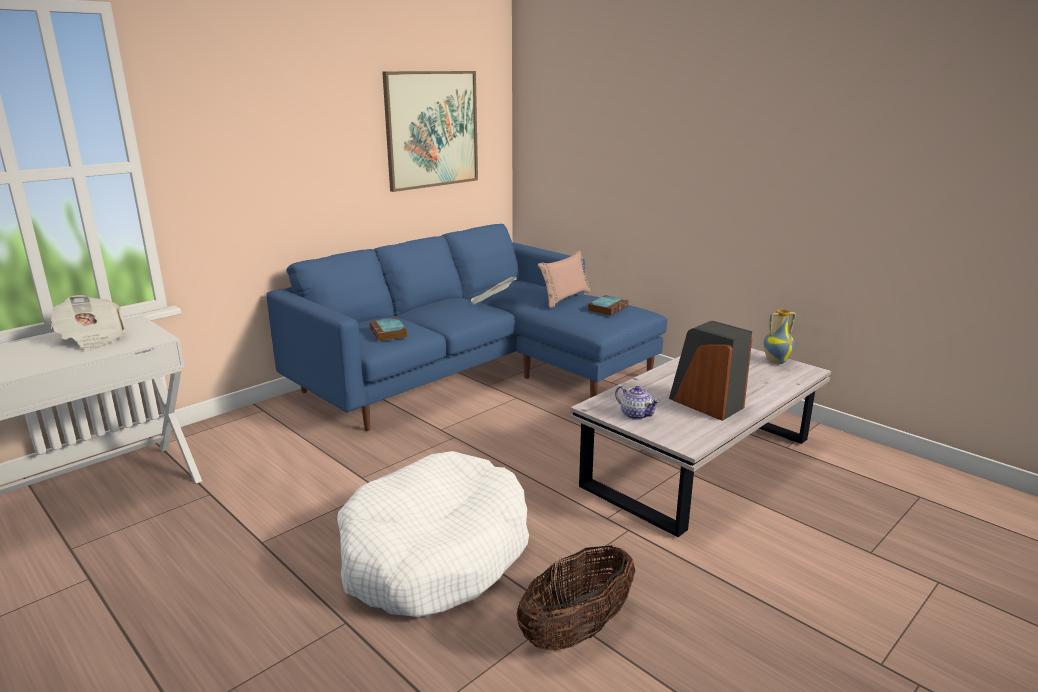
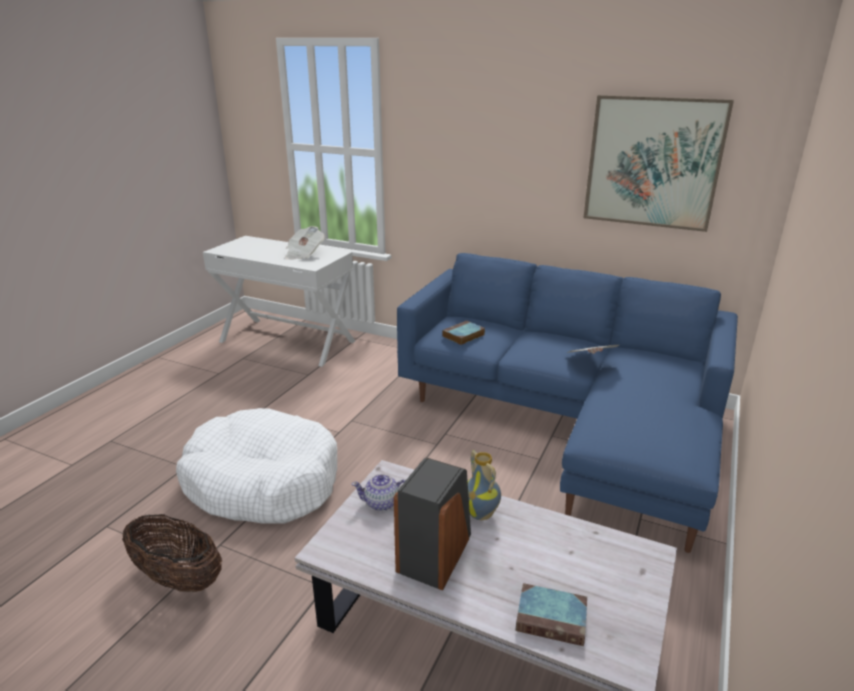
camera: 70 degrees right, 5 degrees up
beige pillow [538,251,590,308] -> none
book [588,295,628,316] -> book moved to [515,583,587,646]
teapot [615,386,660,420] -> teapot turned 60 degrees clockwise [352,474,406,511]
vase [763,309,796,364] -> vase moved to [468,450,501,520]

